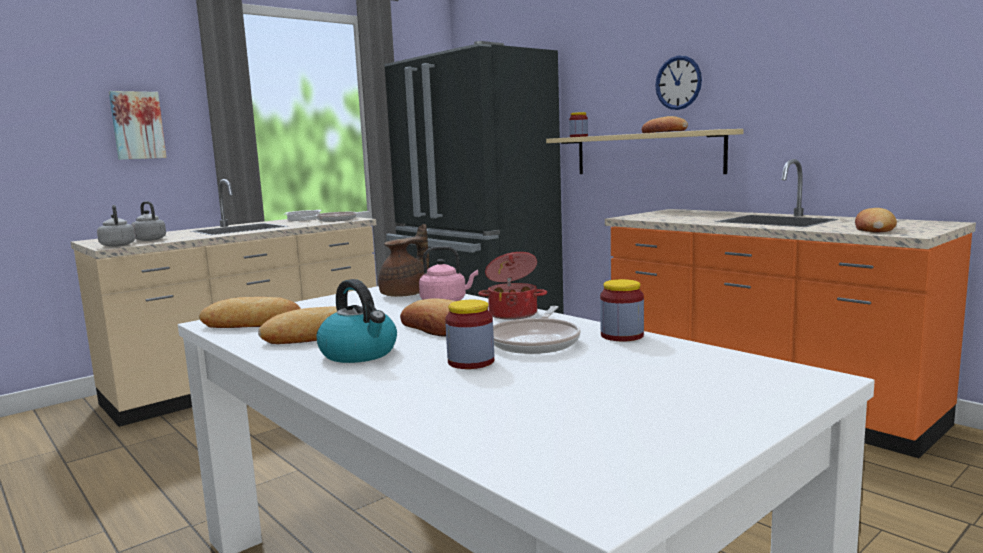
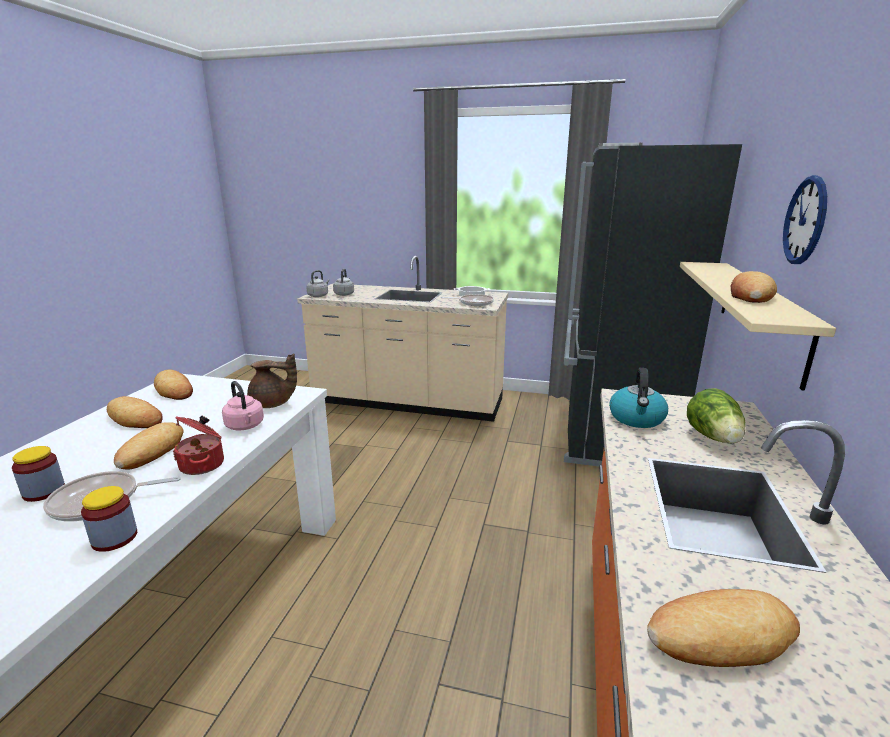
camera: 55 degrees right, 10 degrees up
picture [109,91,167,160] -> none
kettle [316,279,397,363] -> kettle moved to [609,368,668,428]
jar [569,112,588,137] -> none
none -> lettuce [687,388,745,444]

